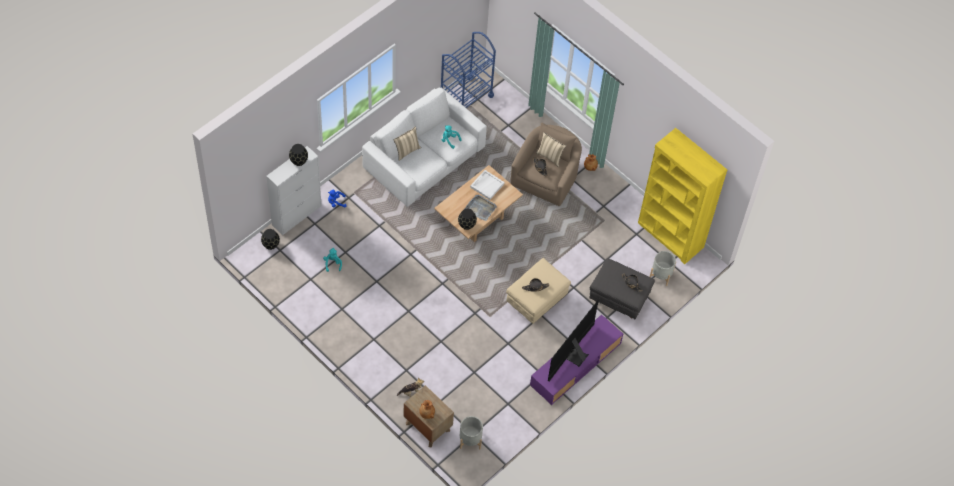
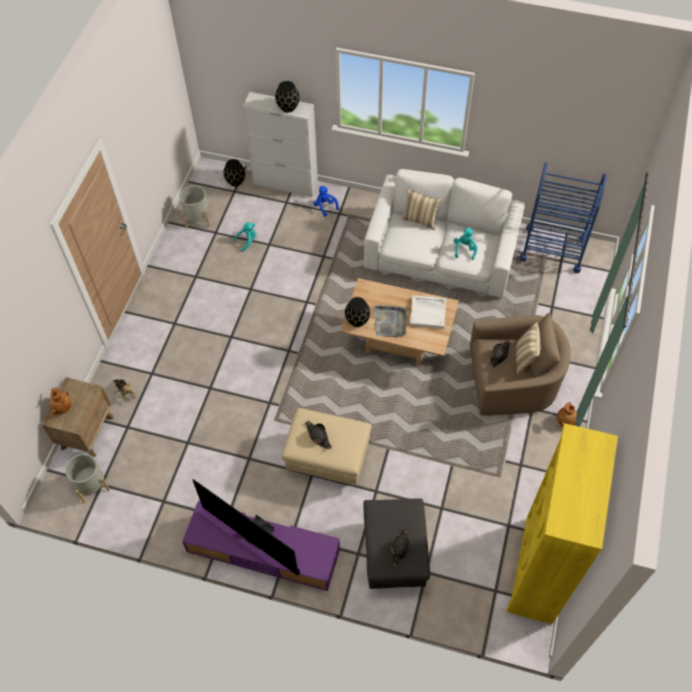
camera: 65 degrees right, 0 degrees up
television [548,300,599,381] -> television turned 150 degrees counterclockwise [192,479,300,576]
grey planter [650,251,676,286] -> grey planter moved to [180,185,210,229]

